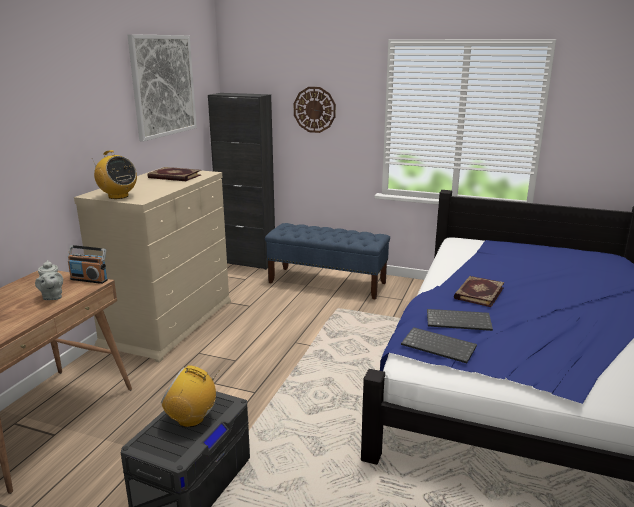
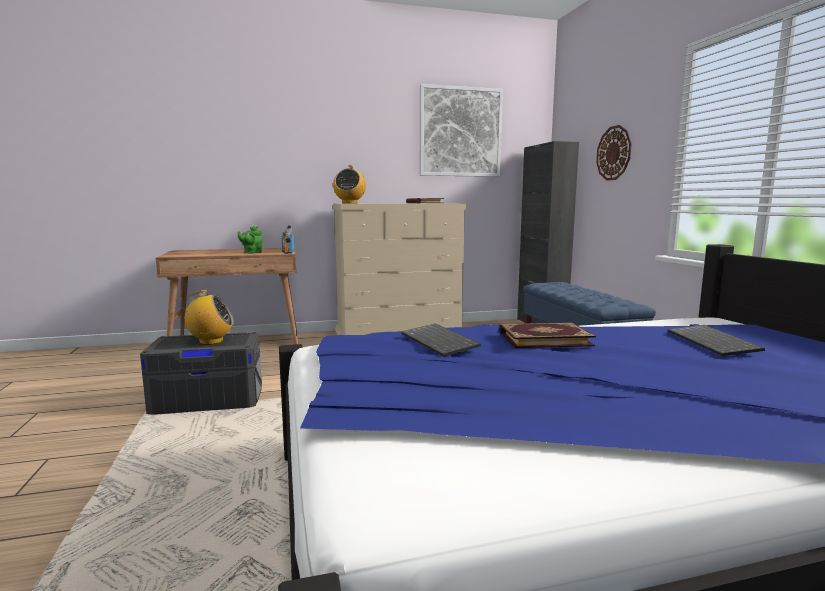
camera: 55 degrees right, 10 degrees down
grey teapot [35,260,63,300] -> green teapot [238,226,263,254]
radio [161,365,217,427] -> radio turned 105 degrees clockwise [179,290,234,345]
keyboard [401,327,477,363] -> keyboard moved to [668,325,765,356]

